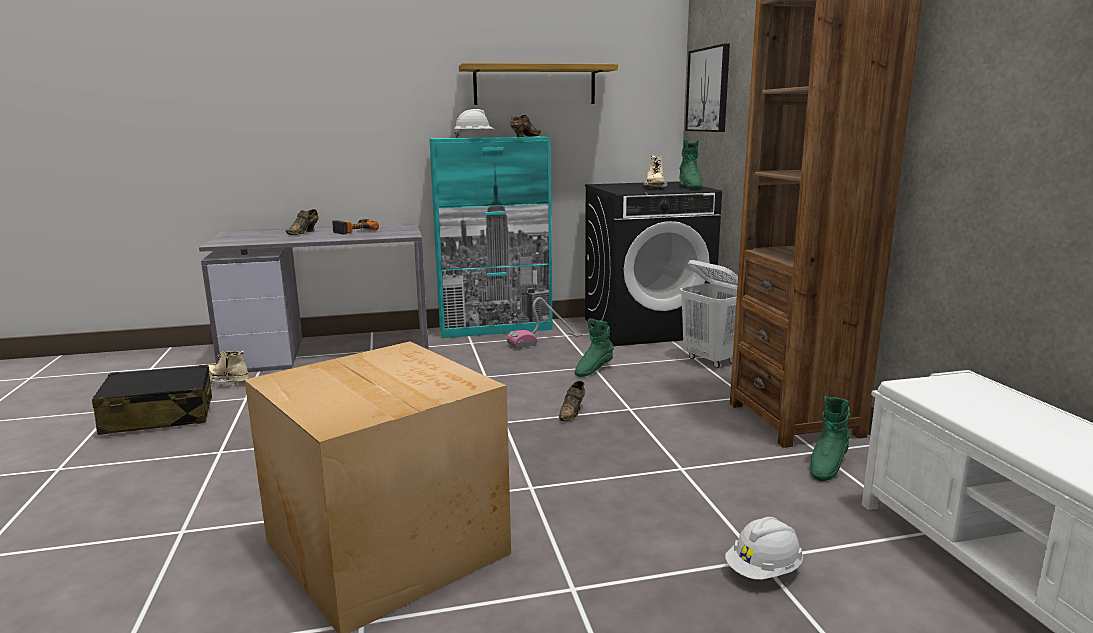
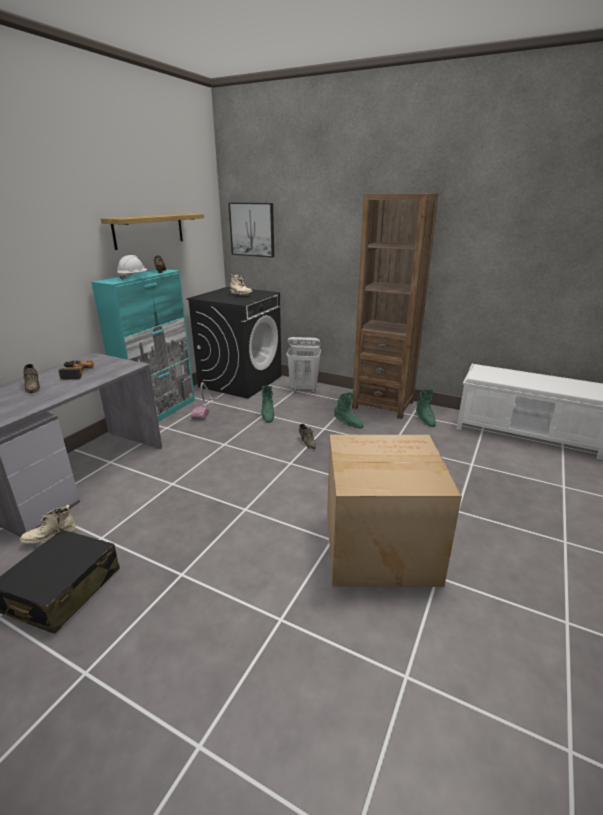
camera: 50 degrees left, 10 degrees up
green boot [679,139,702,189] -> green boot moved to [334,392,364,428]
white hard hat [725,517,803,580] -> none

